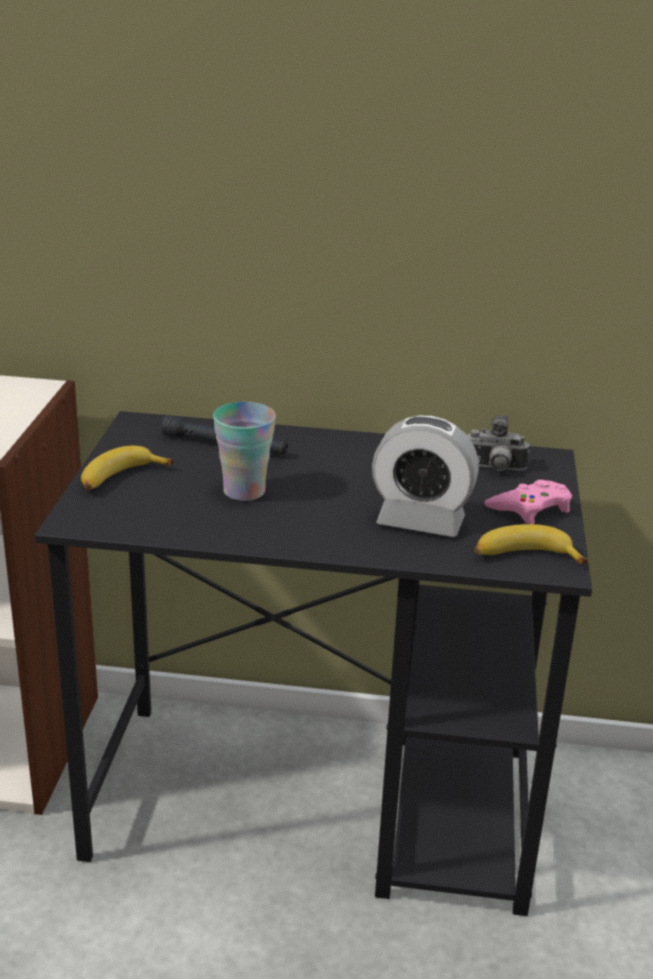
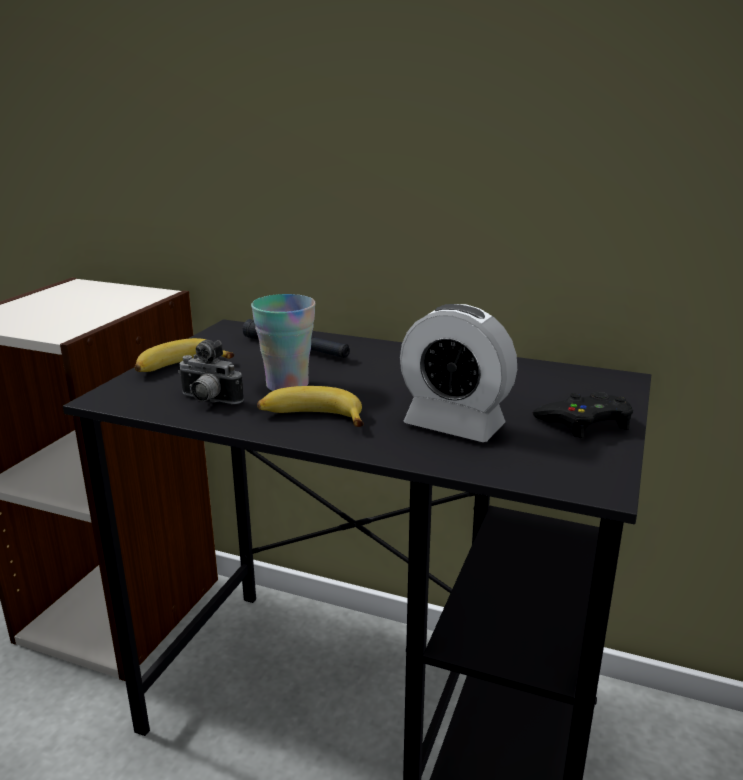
camera: 15 degrees right, 5 degrees down
camera [467,415,530,471] -> camera moved to [178,340,244,405]
banana [474,524,588,564] -> banana moved to [257,386,364,427]
pink game controller [484,480,572,524] -> black game controller [533,391,633,438]

